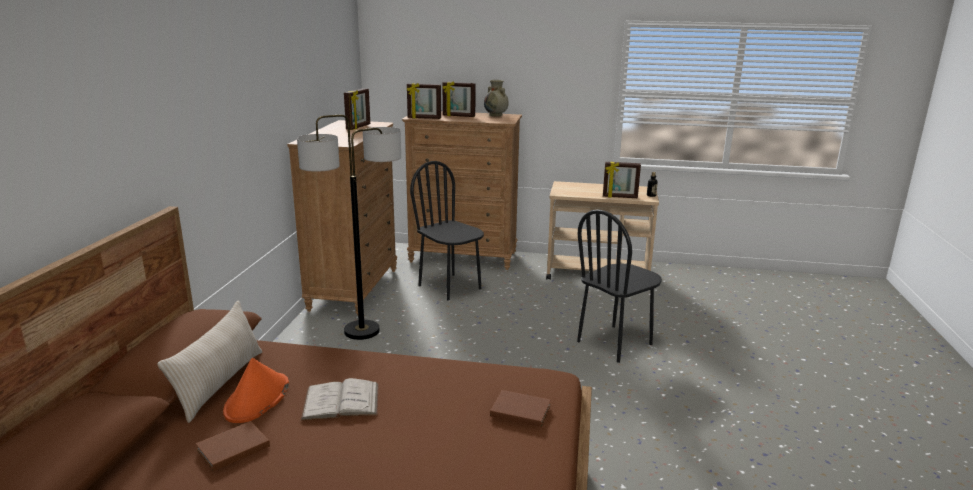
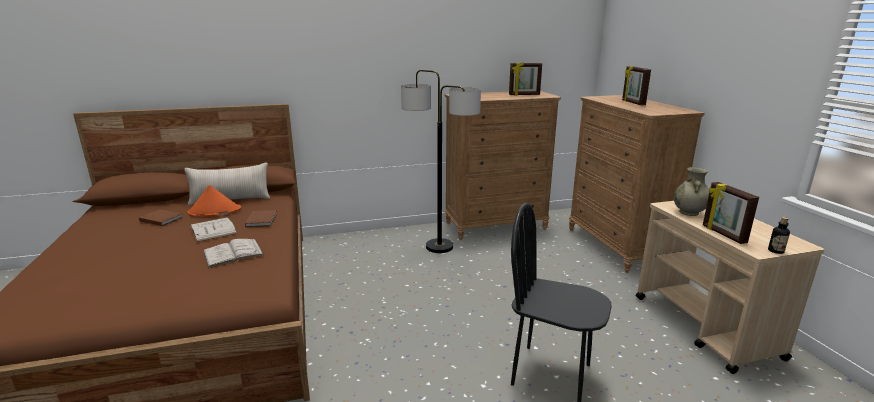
camera: 65 degrees right, 0 degrees up
picture frame [407,83,441,119] -> none
black chair [410,161,484,300] -> none
beige vase [484,80,509,116] -> beige vase moved to [674,167,709,216]
brown book [490,390,551,427] -> brown book moved to [245,210,277,227]
none -> white book [203,239,264,268]

